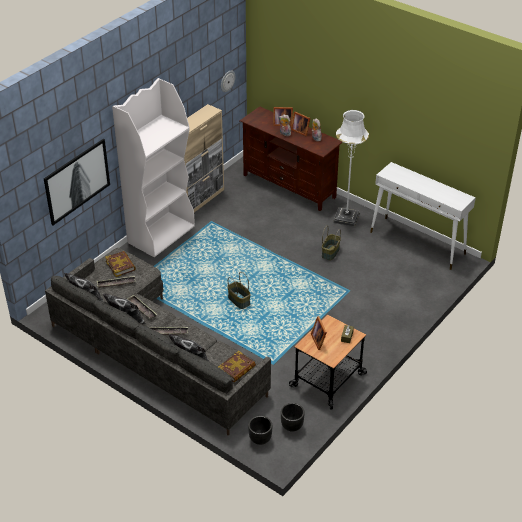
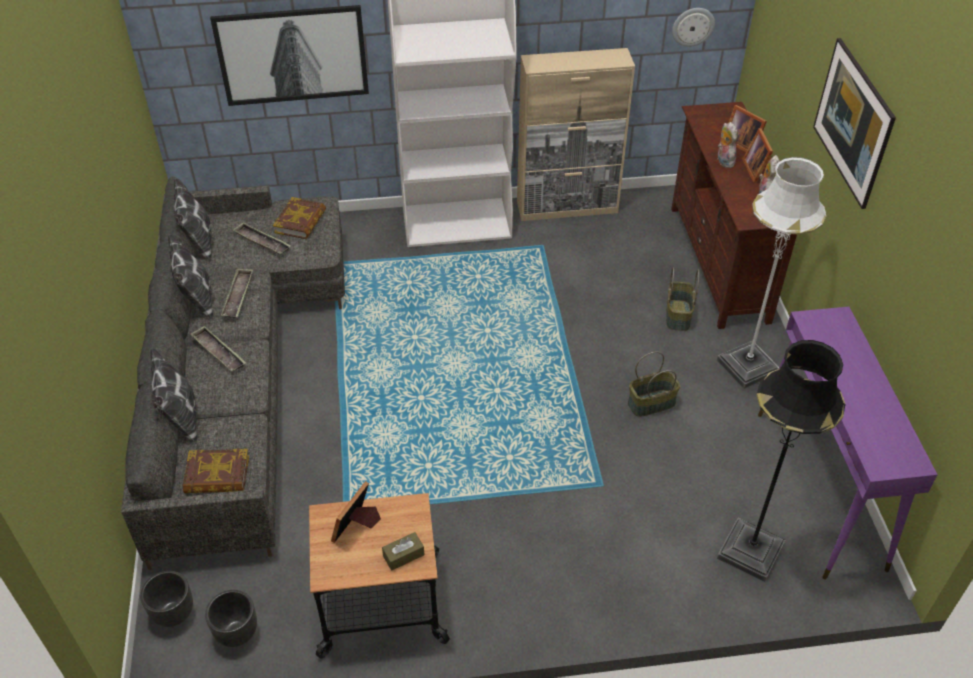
camera: 45 degrees right, 5 degrees up
basket [227,272,251,309] -> basket moved to [666,267,699,331]
white console table [370,162,476,270] -> purple console table [758,307,938,580]
none -> black floor lamp [717,340,845,582]
none -> picture [813,38,896,209]

